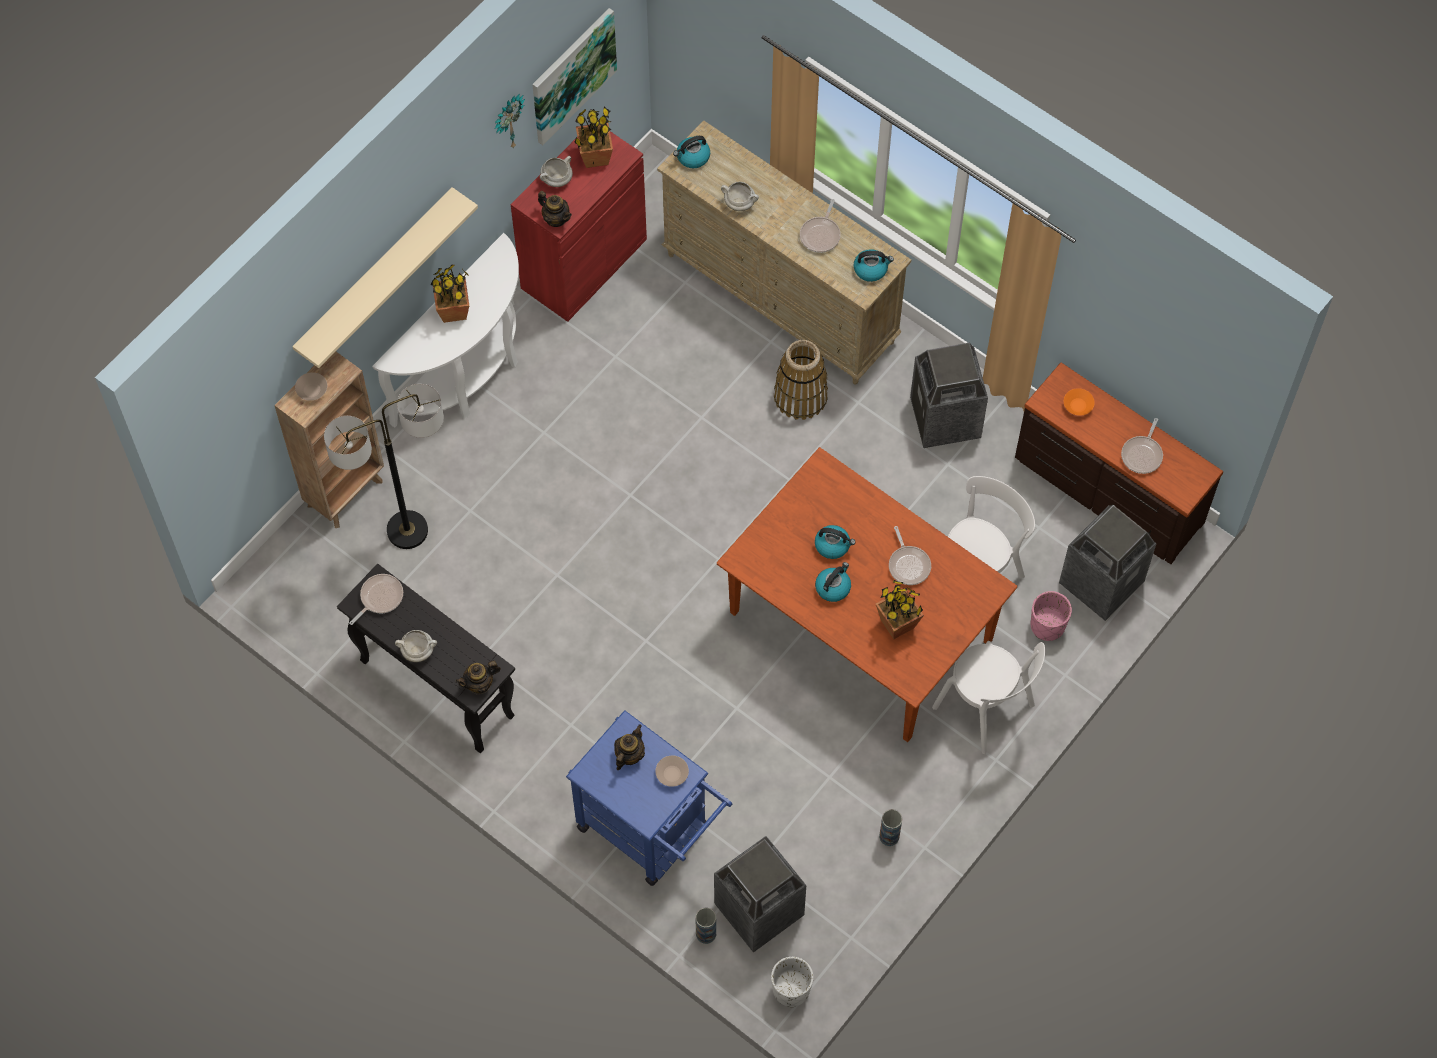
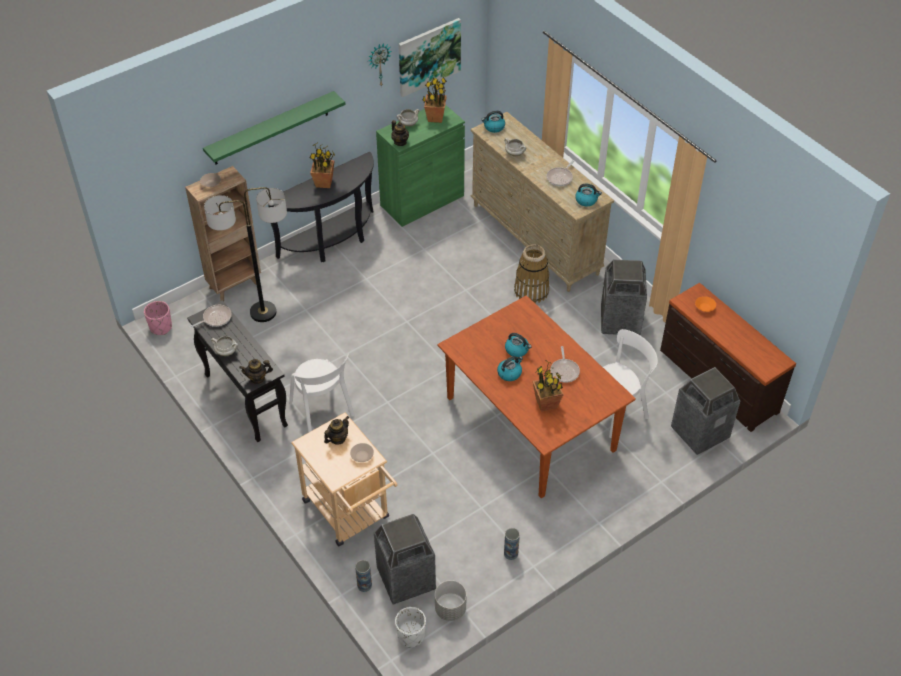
camera: 15 degrees right, 15 degrees down
beige shelf [292,187,478,368] -> green shelf [203,91,346,165]
white console table [372,233,519,428] -> black console table [268,152,374,262]
red cabinet [511,131,647,322] -> green cabinet [376,105,465,227]
blue cart [566,710,732,886] -> beige cart [291,413,398,546]
white chair [932,641,1045,754] -> white chair moved to [289,354,355,433]
pink planter [1030,591,1072,641] -> pink planter moved to [144,301,172,335]
frying pan [1121,418,1163,474] -> none
none -> grey planter [435,580,467,621]

